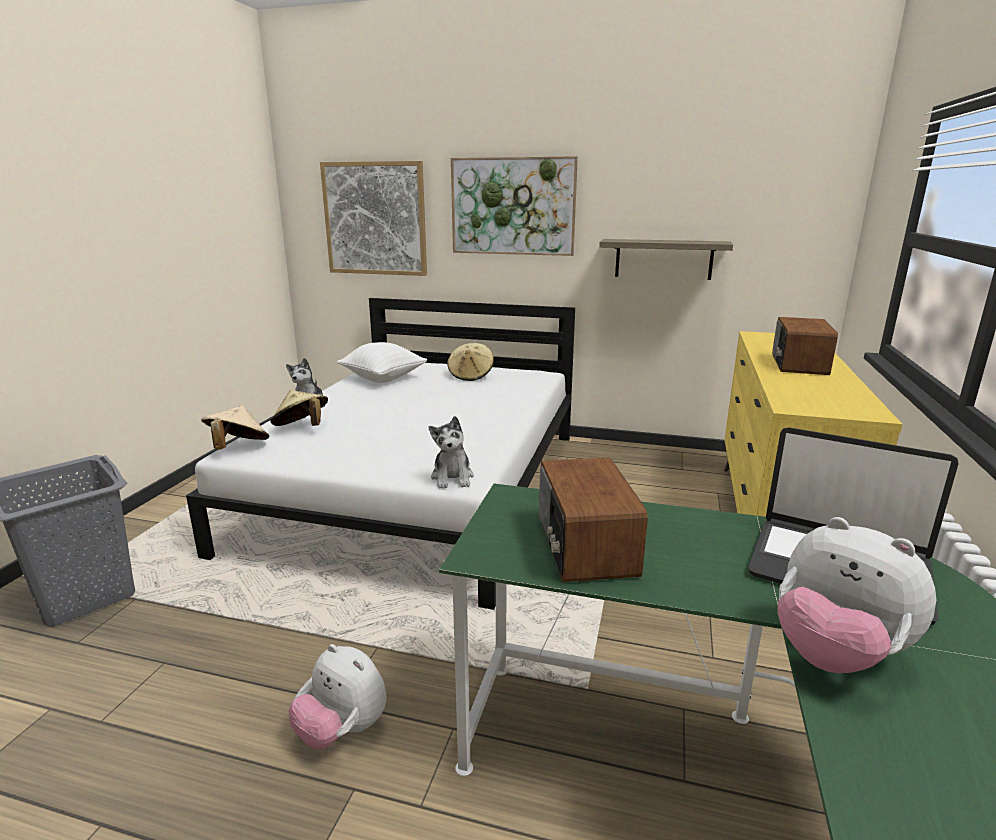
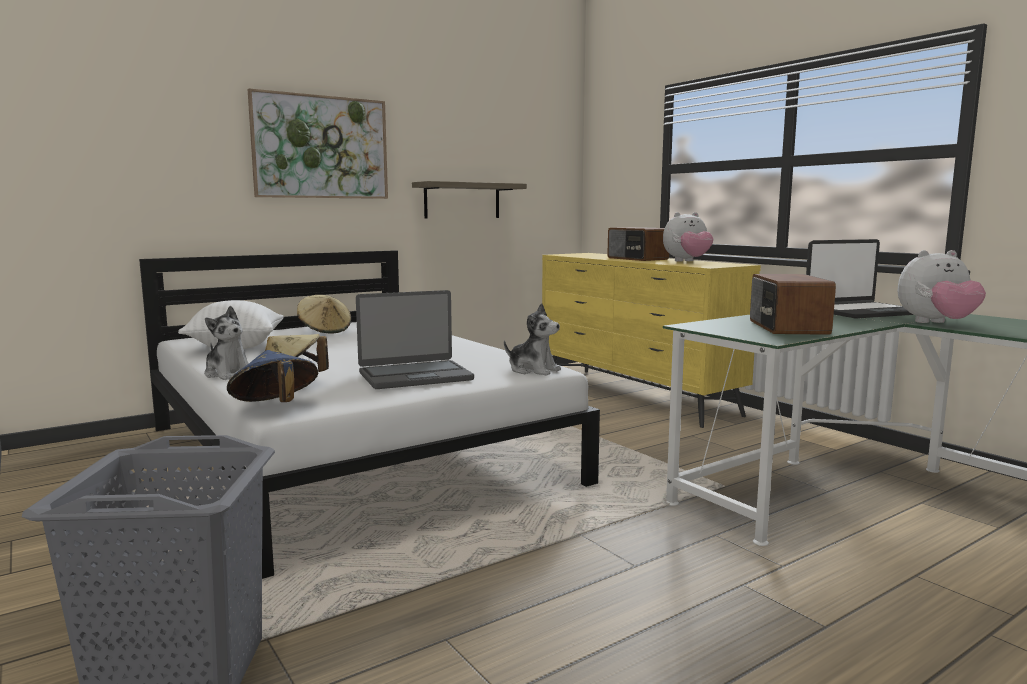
camera: 50 degrees left, 10 degrees down
beige hat [201,406,269,450] -> blue hat [227,350,318,402]
plush toy [289,644,387,750] -> plush toy moved to [663,212,713,262]
picture [320,161,427,276] -> none
radio [539,458,648,582] -> radio turned 60 degrees clockwise [750,274,836,335]
none -> laptop [356,290,474,389]

